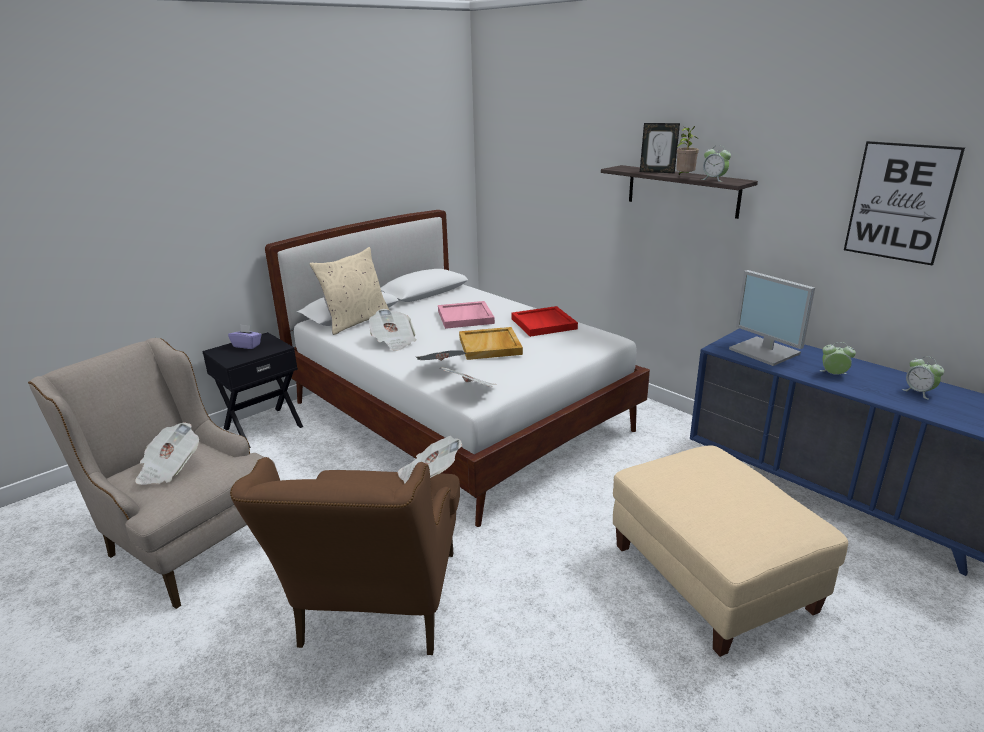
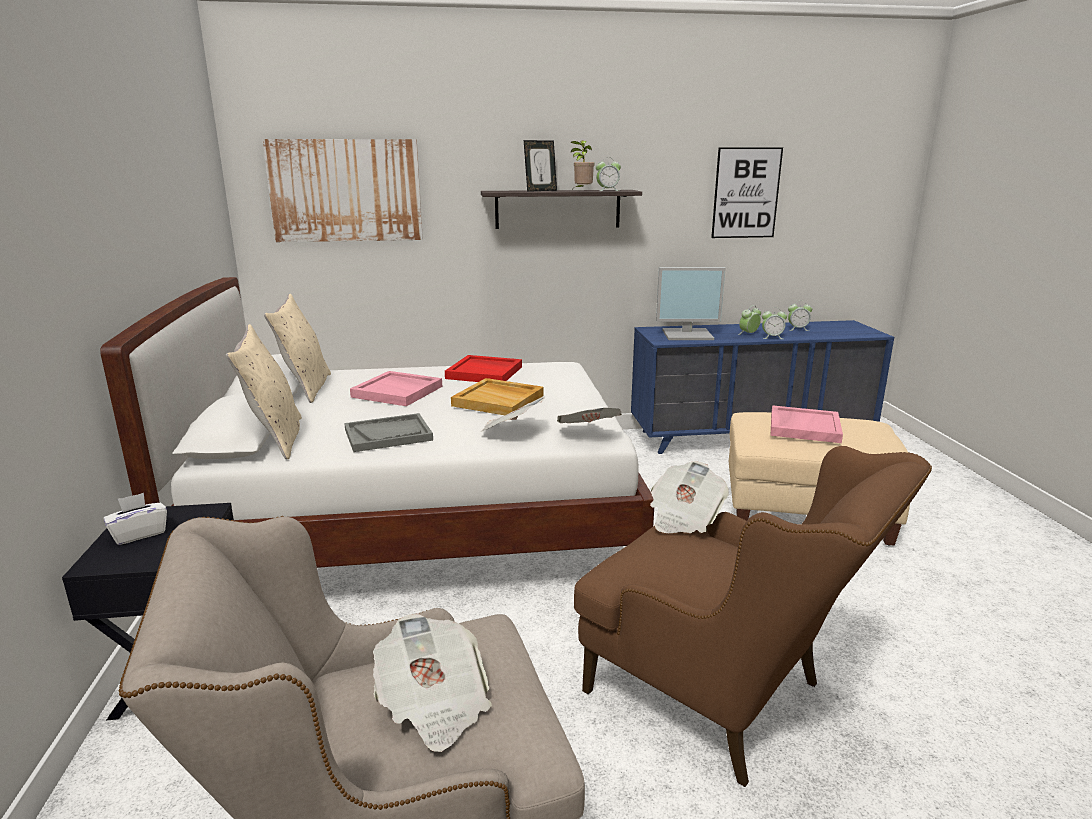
camera: 55 degrees left, 5 degrees down
purple tissue box [228,325,262,349] -> white tissue box [104,493,167,545]
newspaper [369,309,417,351] -> grey tray [344,413,433,452]
none -> picture [262,139,423,242]
none -> beige pillow [264,294,331,403]
none -> alarm clock [762,307,787,339]
none -> pink tray [771,405,843,443]

